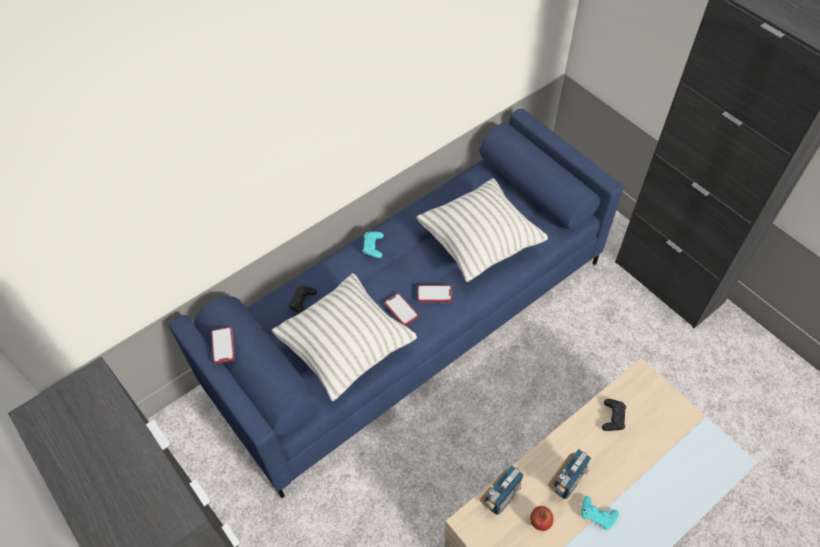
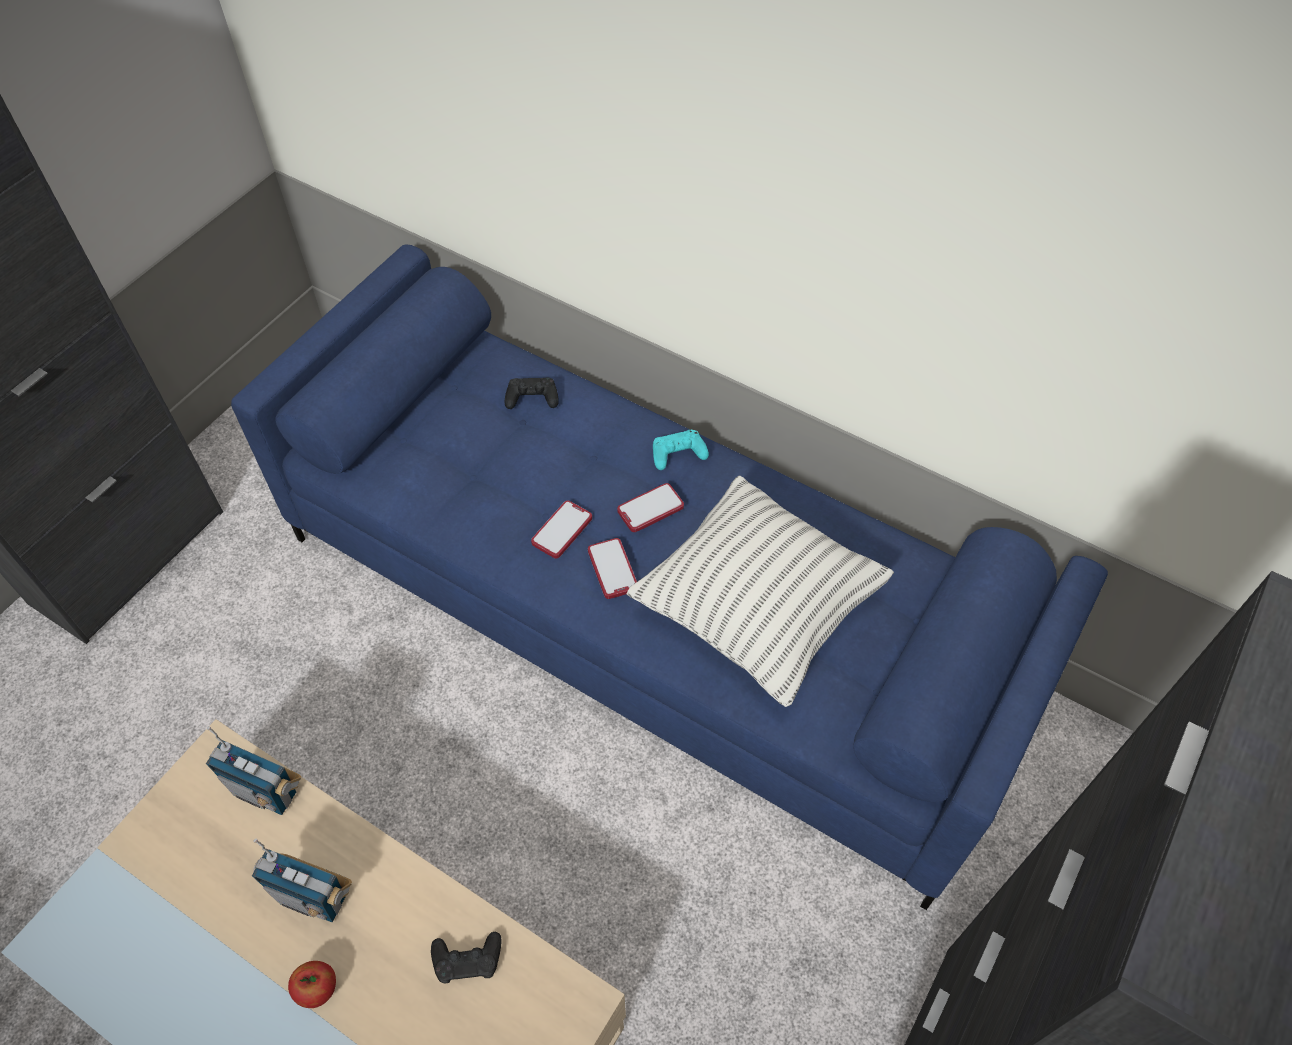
camera: 70 degrees right, 0 degrees up
phone [211,327,235,364] -> phone moved to [617,483,684,532]
pillow [271,273,417,401] -> none
apple [530,506,553,531] -> apple moved to [288,961,336,1008]
turquoise game controller [582,496,619,530] -> none

